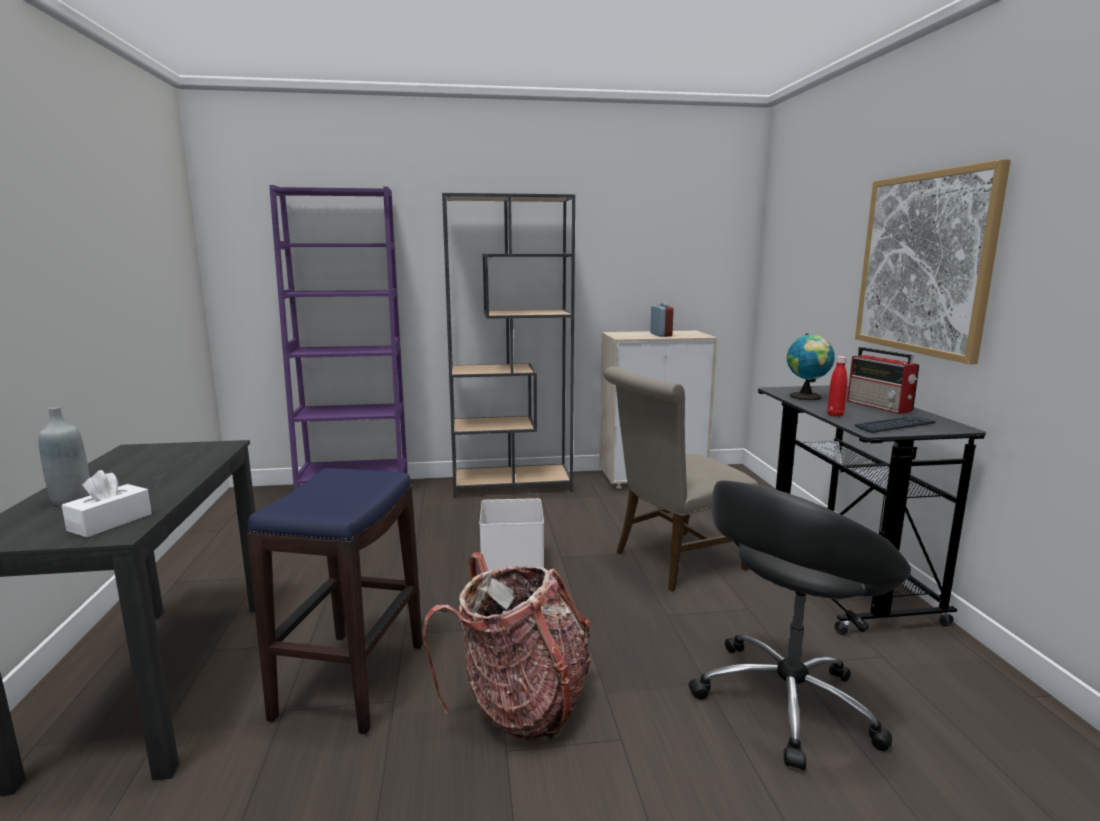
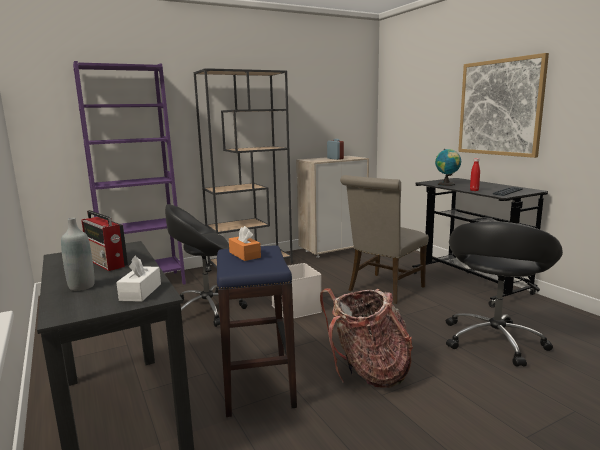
camera: 20 degrees left, 0 degrees up
radio [847,347,920,414] -> radio moved to [81,210,128,271]
none -> black office chair [165,204,248,327]
none -> orange tissue box [229,226,261,261]

